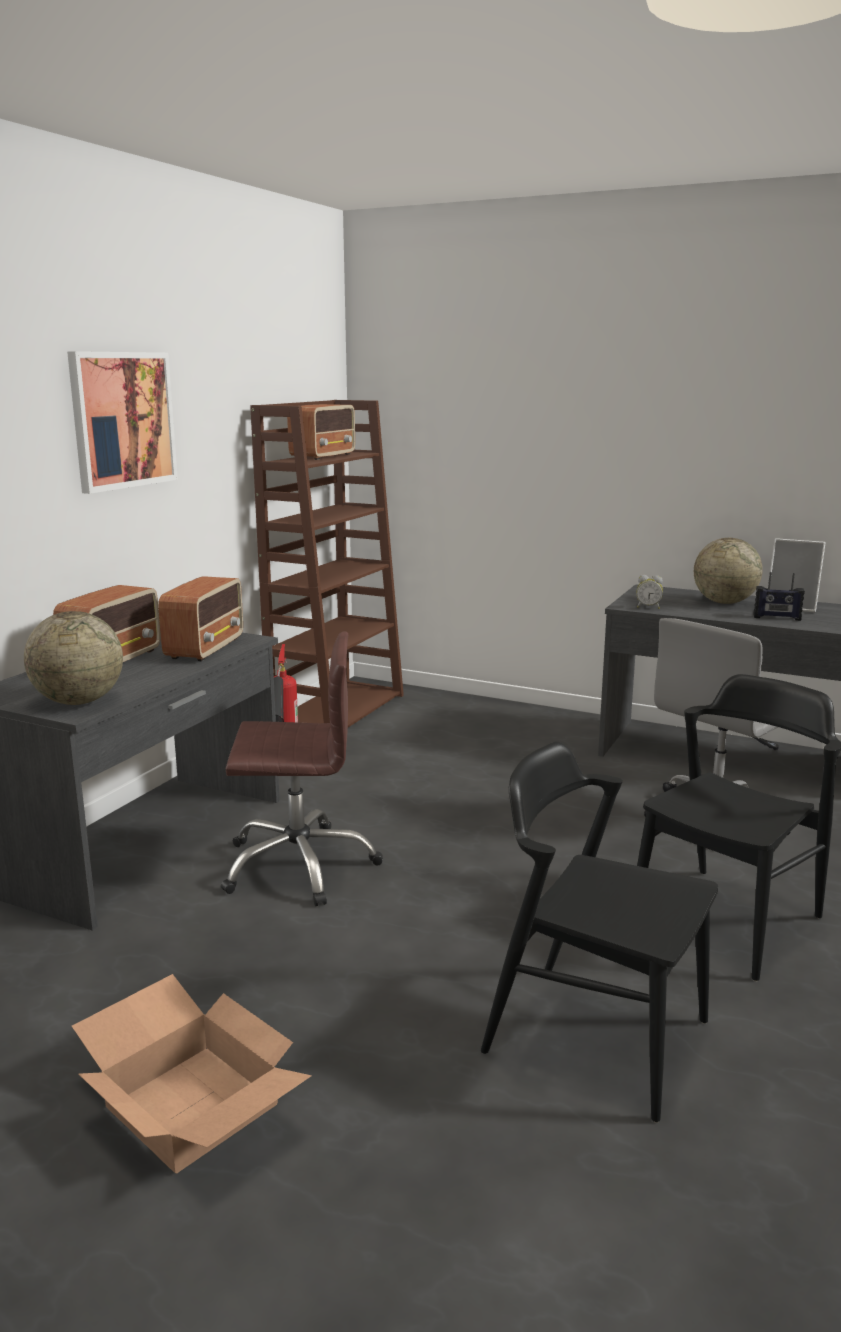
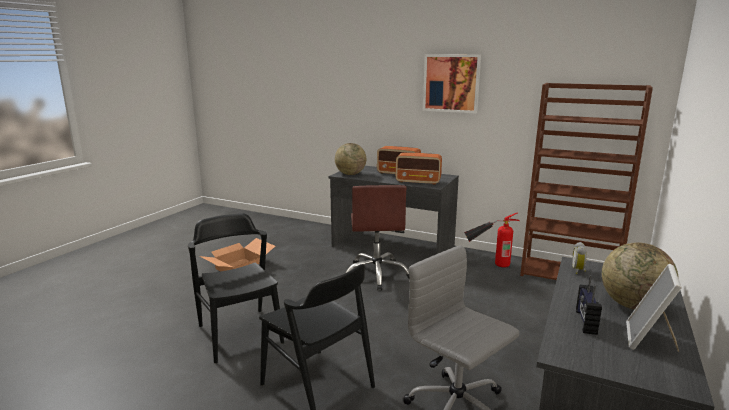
camera: 90 degrees right, 0 degrees up
radio [287,404,355,460] -> none
black chair [481,742,718,1123] -> black chair turned 60 degrees counterclockwise [188,213,284,364]

